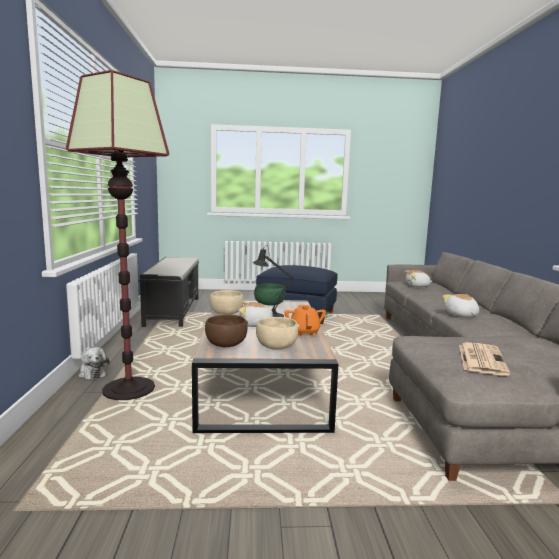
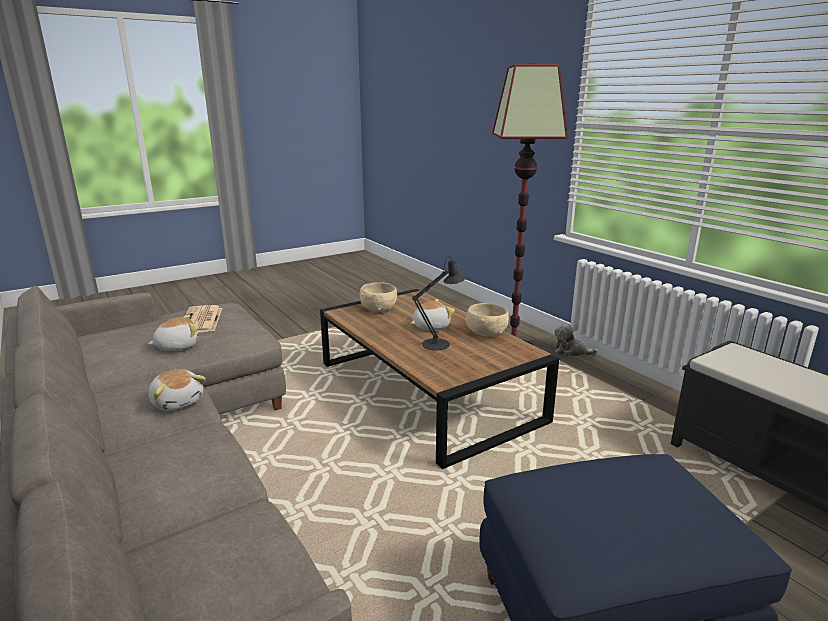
camera: 150 degrees right, 10 degrees up
brown bowl [205,315,248,347] -> none
green bowl [254,283,286,306] -> none
orange teapot [284,305,326,336] -> none
plush toy [404,270,433,287] -> plush toy moved to [148,315,199,351]

